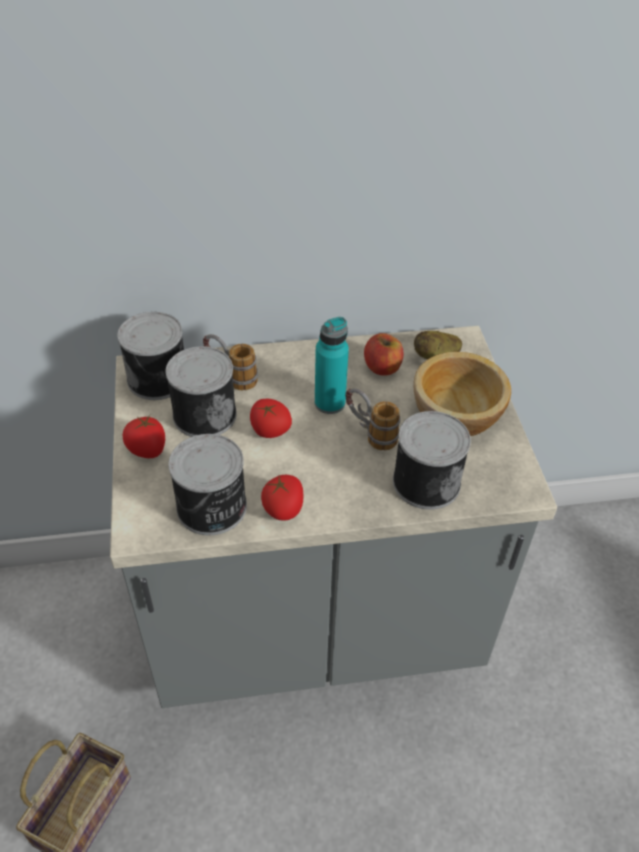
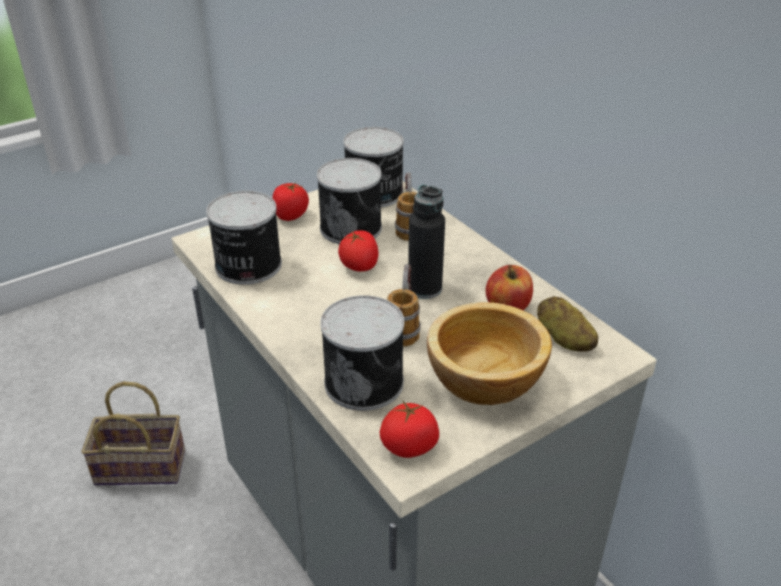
camera: 65 degrees right, 10 degrees down
tomato [261,475,303,521] -> tomato moved to [380,400,439,458]
turquoise bottle [315,317,349,414] -> black bottle [408,184,445,299]

